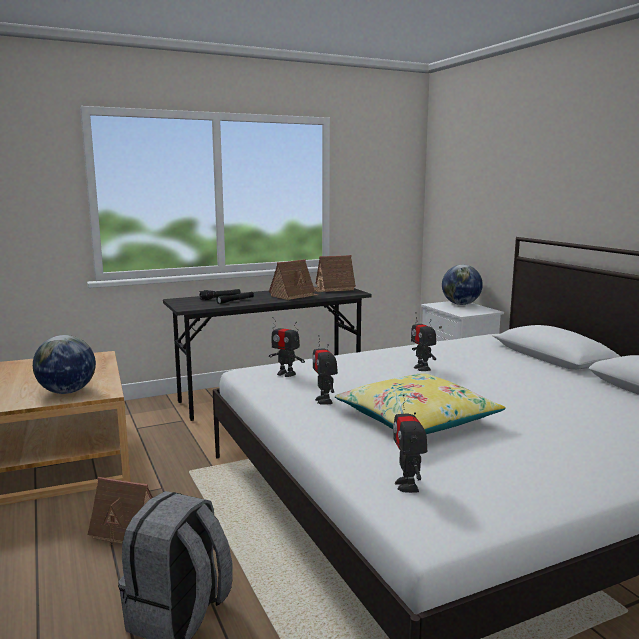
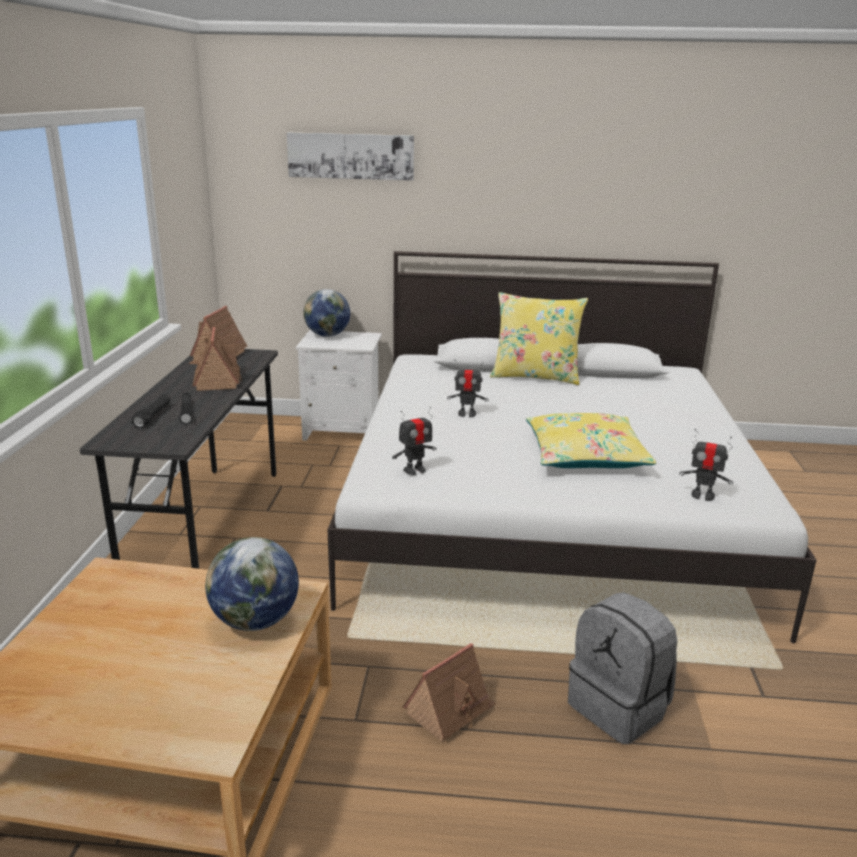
camera: 60 degrees left, 10 degrees up
toy robot [312,335,338,405] -> none
none -> picture [287,132,414,181]
none -> yellow pillow [490,292,588,385]

